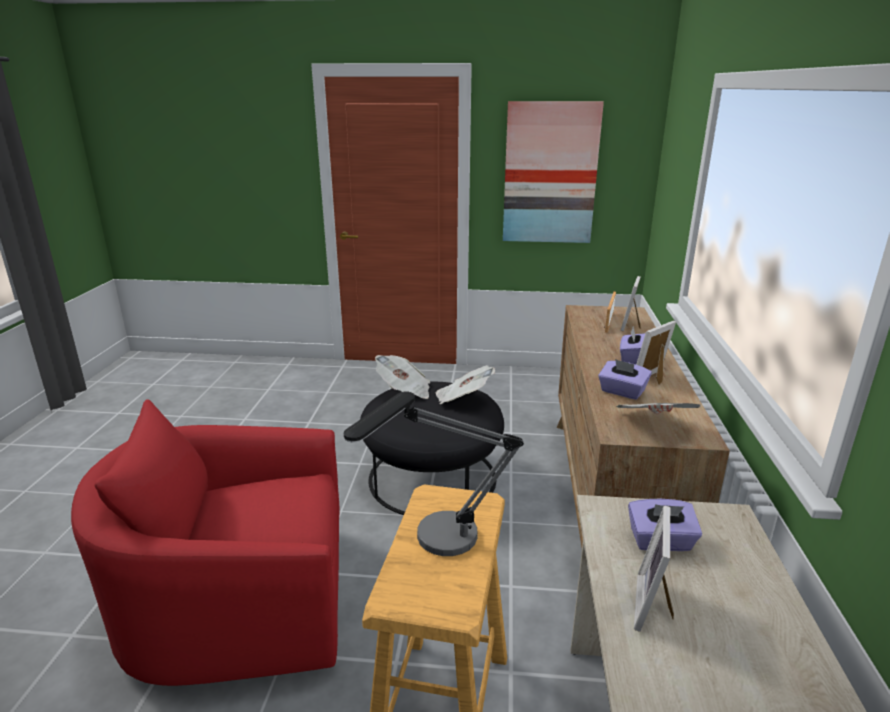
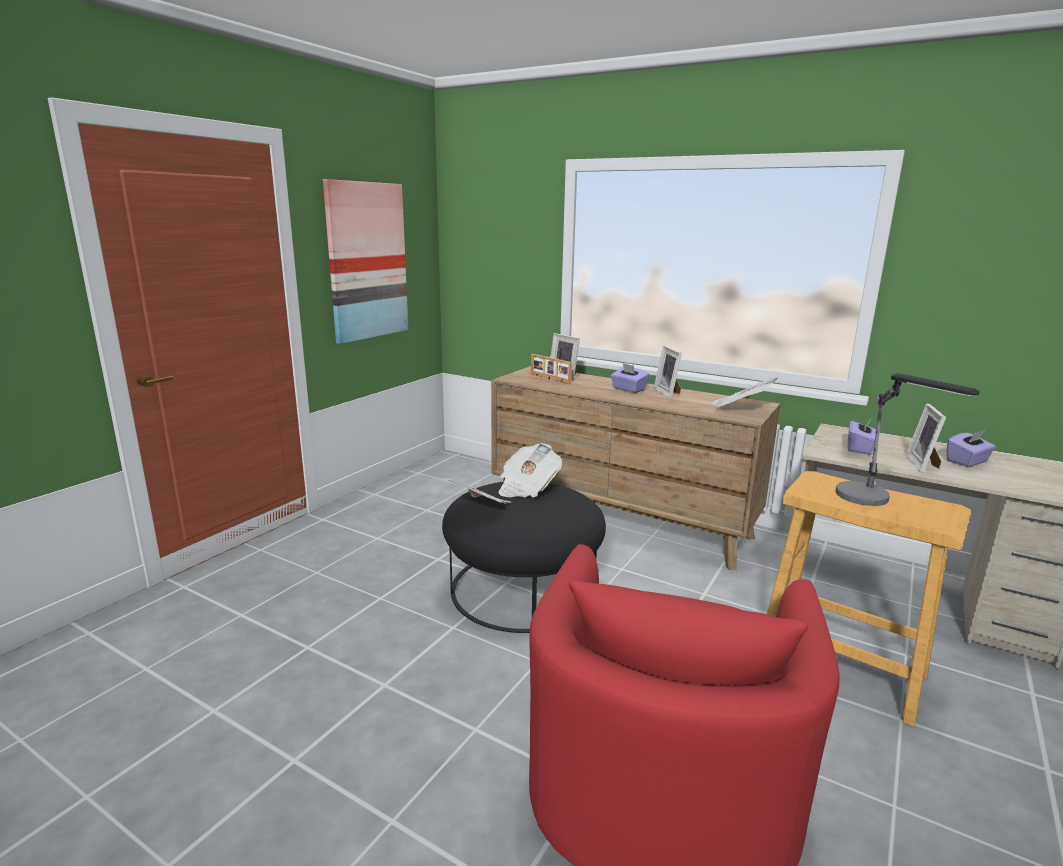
camera: 65 degrees left, 5 degrees down
purple tissue box [598,359,652,400] -> purple tissue box moved to [947,430,996,467]
picture frame [634,506,674,632] -> picture frame turned 60 degrees clockwise [906,404,946,473]

